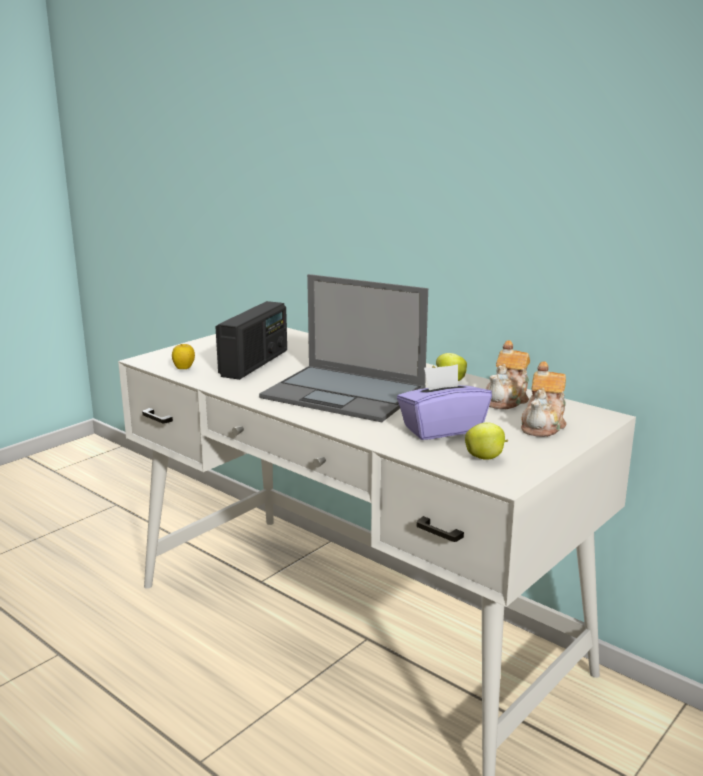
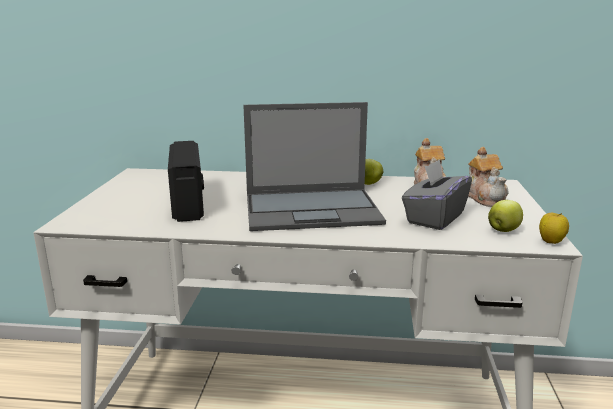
camera: 35 degrees left, 0 degrees up
apple [172,344,195,369] -> apple moved to [539,213,569,244]
purple tissue box [397,364,492,440] -> grey tissue box [402,159,472,230]

